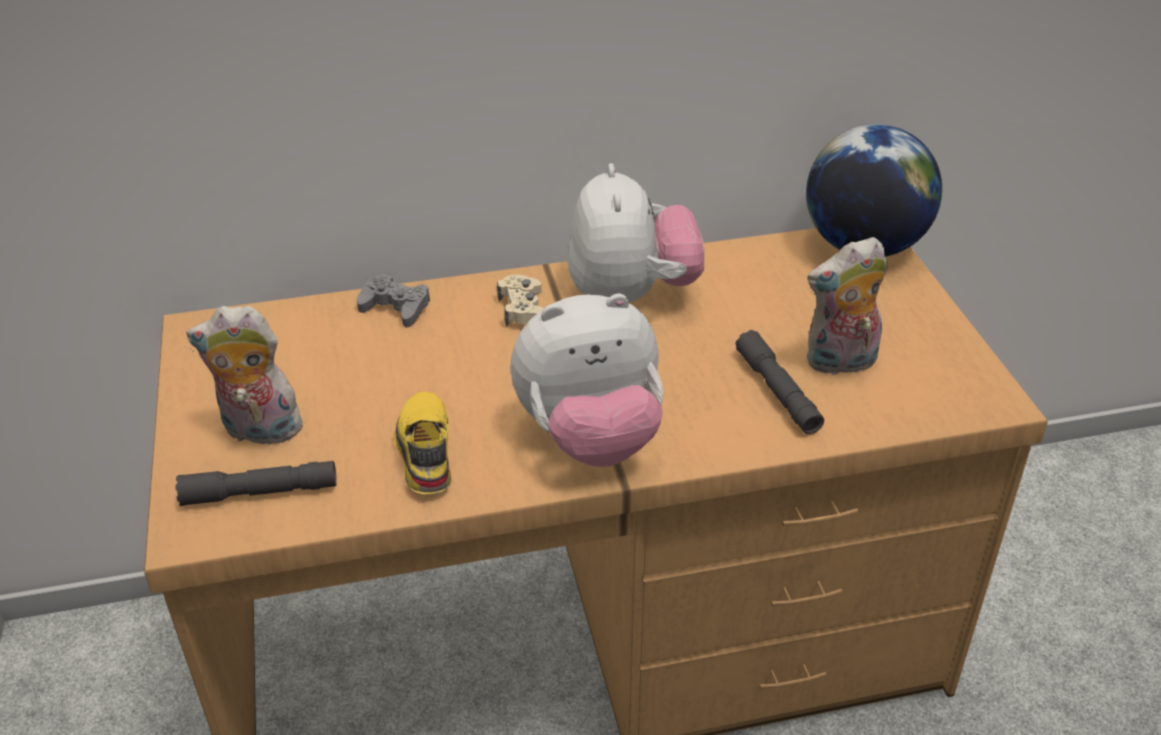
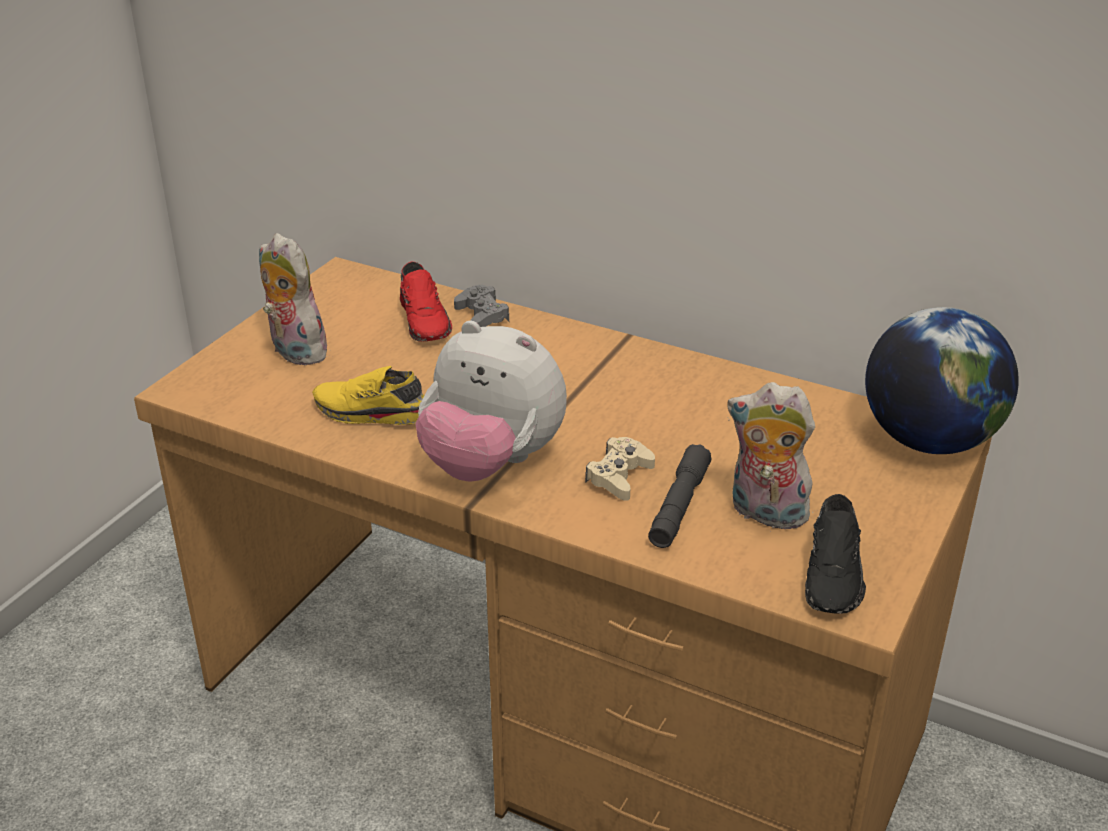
camera: 40 degrees right, 5 degrees down
grey flashlight [175,461,337,506] -> none
yellow shoe [394,391,451,494] -> yellow shoe turned 105 degrees counterclockwise [312,366,424,425]
beige game controller [497,275,544,327] -> beige game controller moved to [585,437,655,501]
plush toy [568,163,704,303] -> none
none -> red shoe [400,262,452,342]
none -> black shoe [805,494,866,614]

